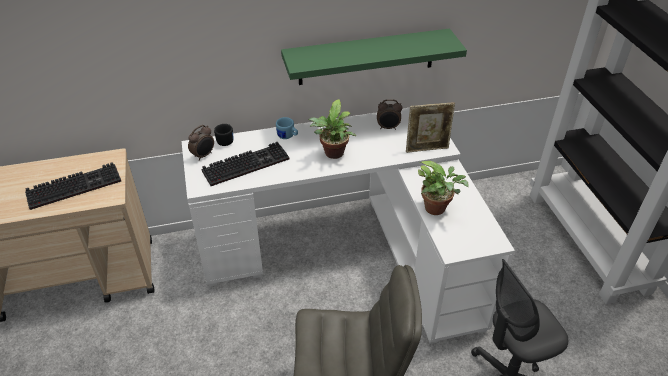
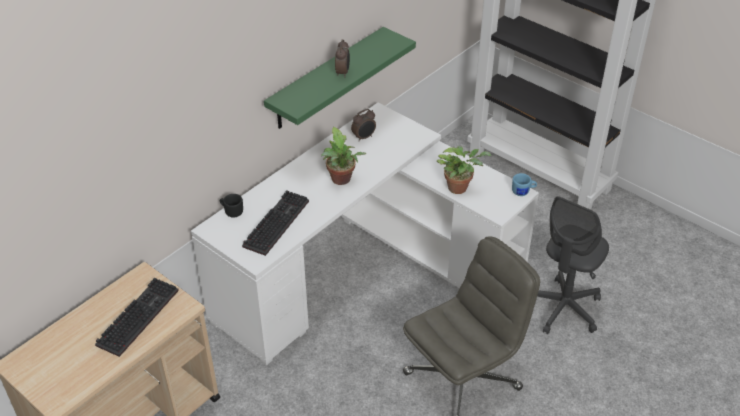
camera: 35 degrees left, 0 degrees up
alarm clock [188,125,214,161] -> alarm clock moved to [335,40,350,78]
blue mug [276,117,298,139] -> blue mug moved to [512,173,537,196]
picture frame [406,102,455,153] -> none

